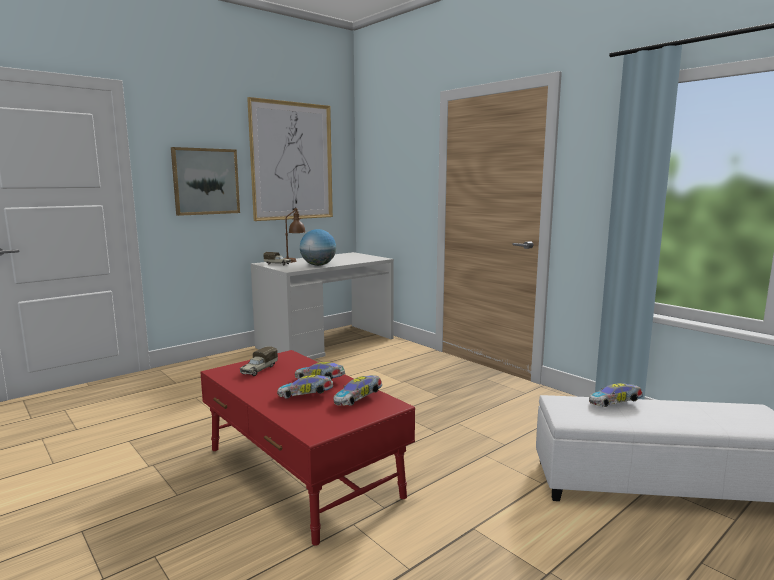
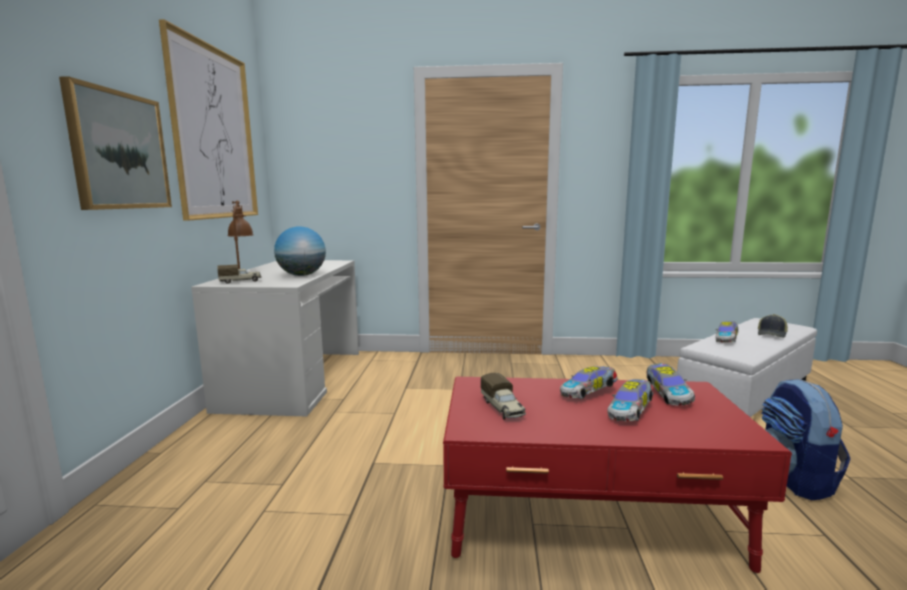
camera: 45 degrees left, 0 degrees up
none -> cap [758,314,788,338]
none -> backpack [761,379,850,500]

